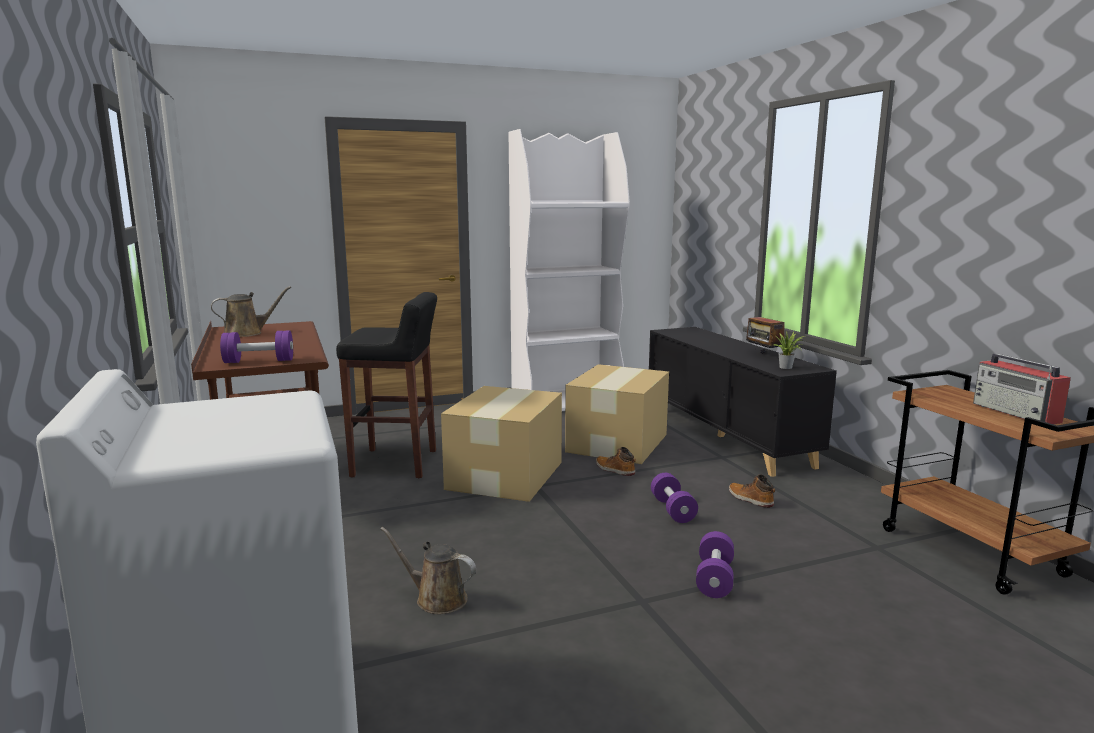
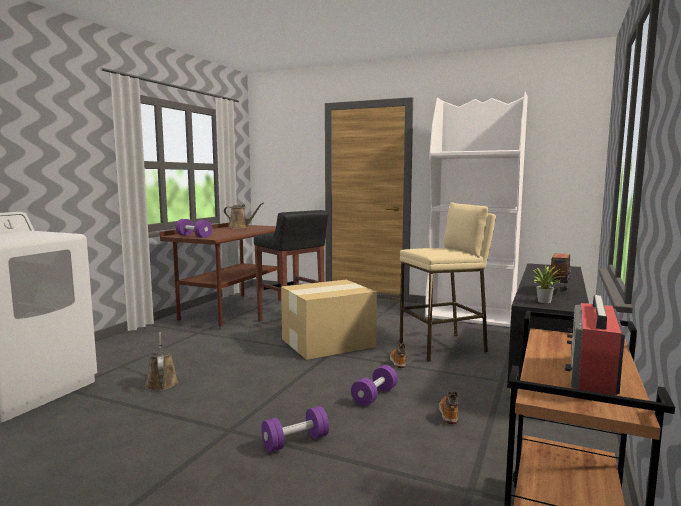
camera: 45 degrees right, 5 degrees down
cardboard box [565,364,669,464] -> beige stool [400,202,496,362]

